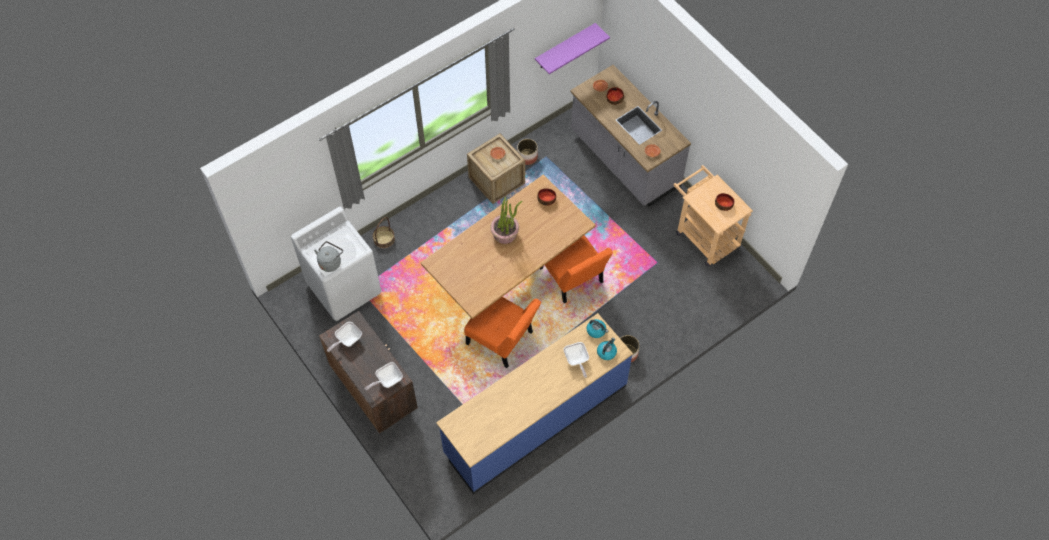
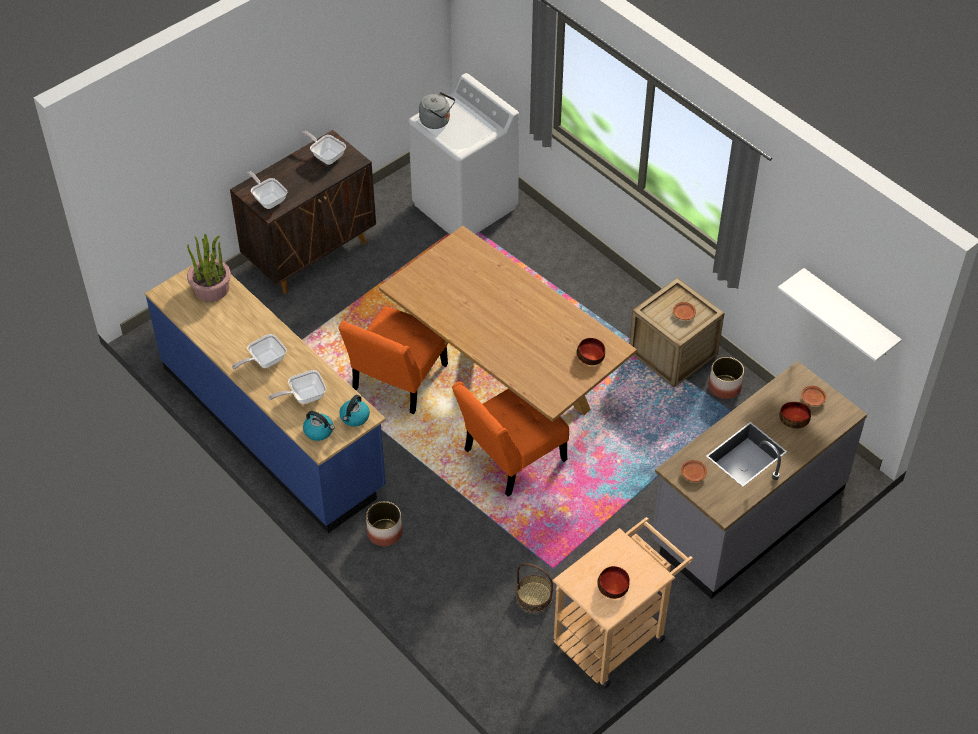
camera: 85 degrees right, 10 degrees down
basket [373,217,395,248] -> basket moved to [516,563,553,612]
potted plant [490,197,523,244] -> potted plant moved to [187,234,231,302]
purple shelf [535,23,610,74] -> white shelf [777,268,902,362]
none -> frying pan [232,334,287,370]

